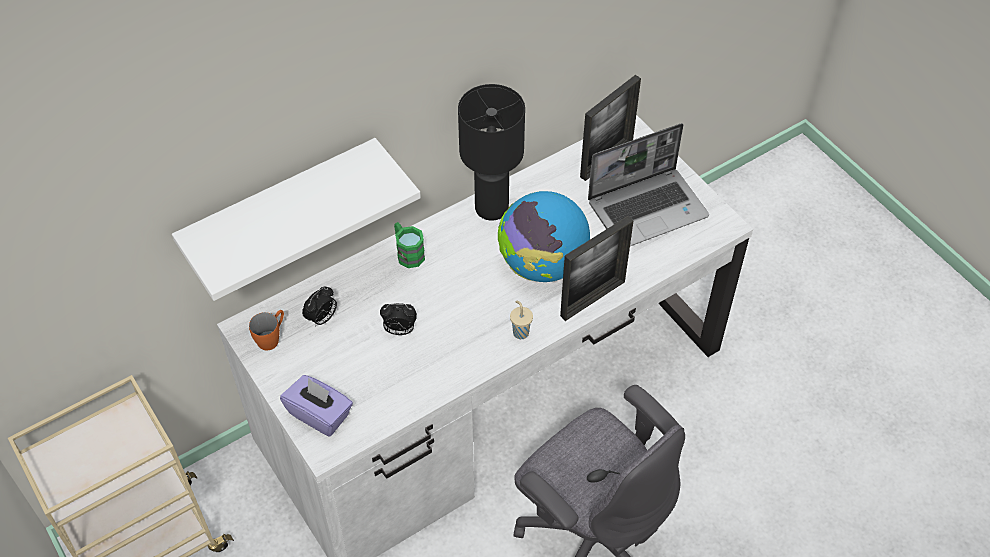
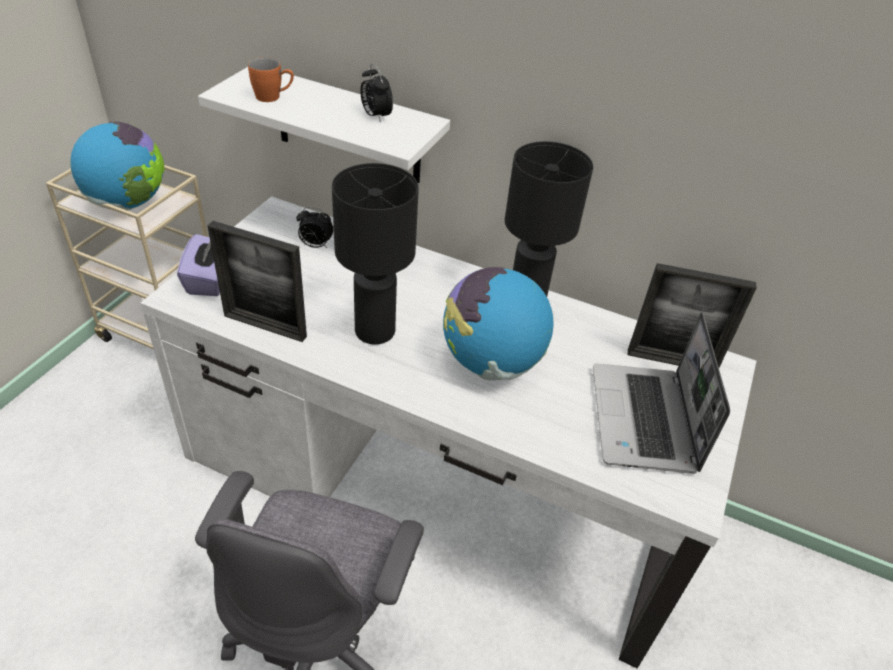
camera: 55 degrees right, 10 degrees down
orange mug [249,310,284,350] -> orange mug moved to [248,57,294,102]
alarm clock [380,303,417,335] -> alarm clock moved to [360,64,393,123]
green mug [394,222,425,268] -> none
beige cup [510,301,533,339] -> none
picture frame [560,216,633,321] -> picture frame moved to [208,221,307,342]
laptop [588,123,709,246] -> laptop turned 60 degrees clockwise [593,312,730,474]
none -> globe [70,121,164,211]
none -> black table lamp [332,163,419,345]

